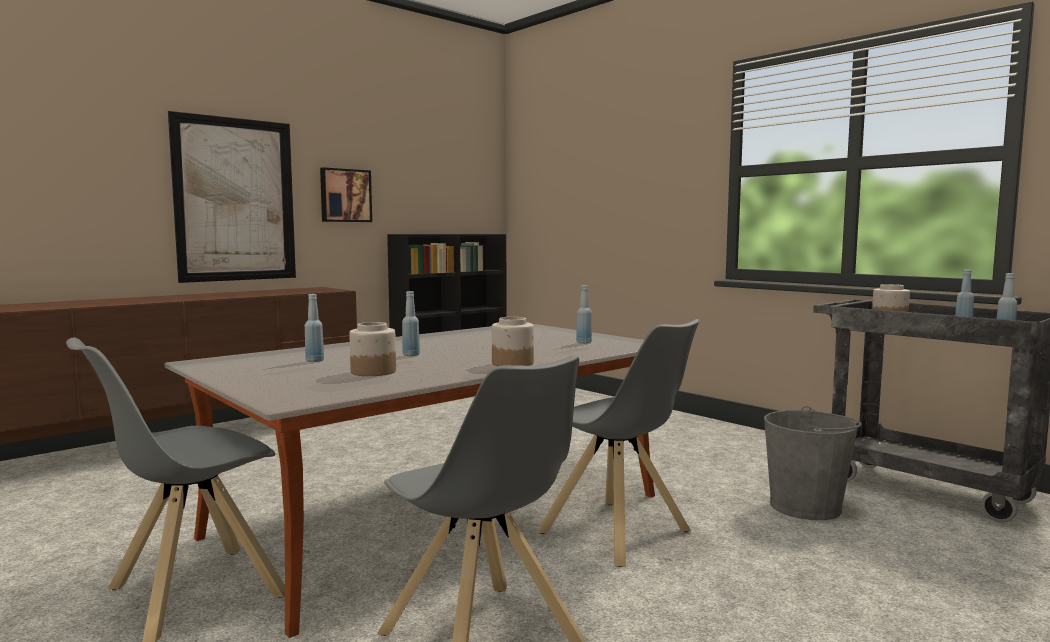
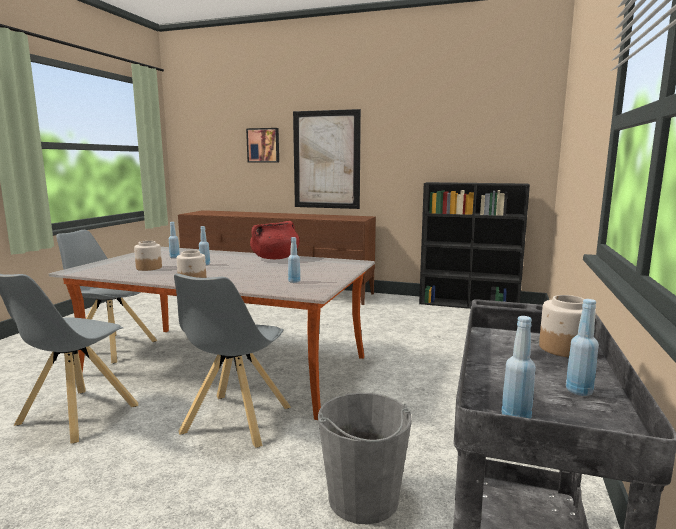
camera: 60 degrees right, 5 degrees up
picture [320,167,372,222] -> picture moved to [246,128,279,162]
none -> red cooking pot [250,221,300,259]

